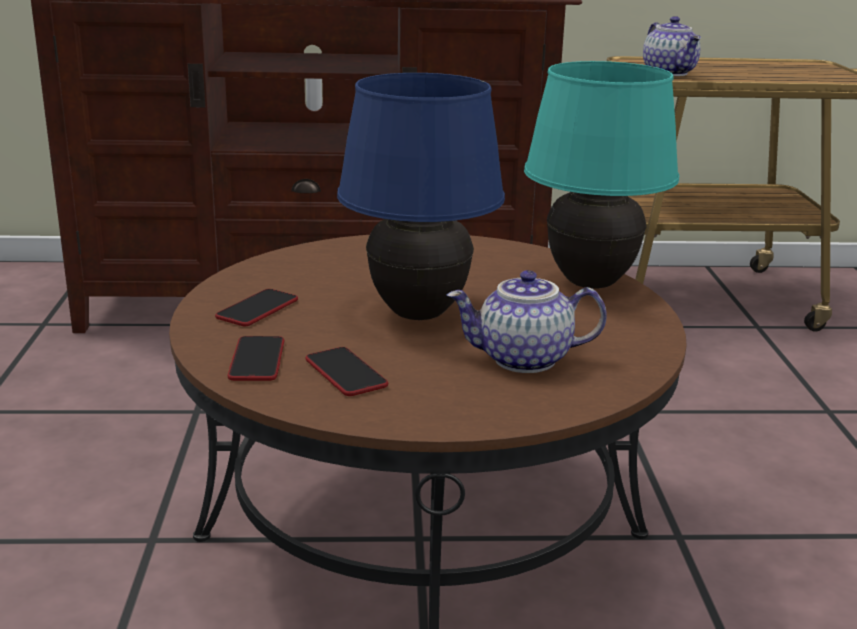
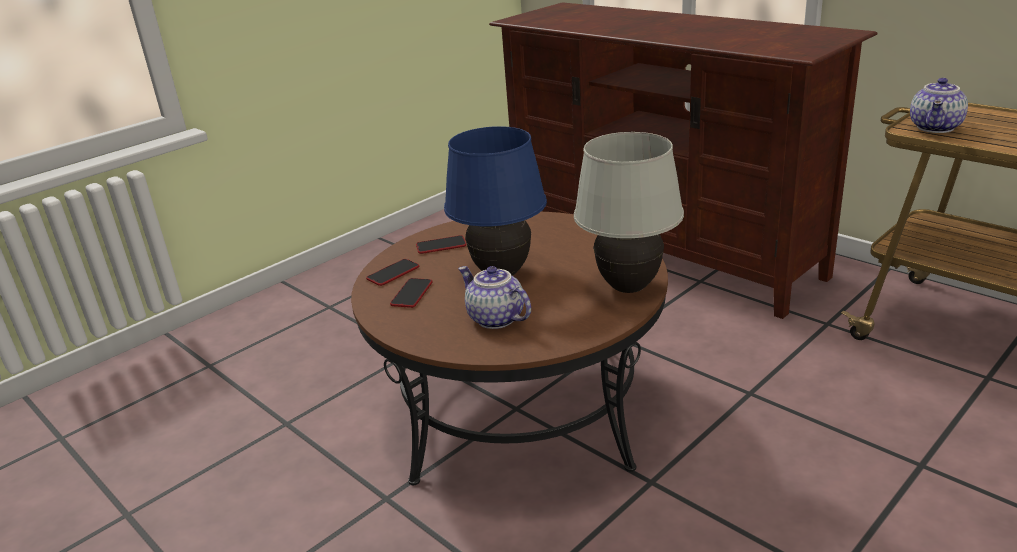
camera: 50 degrees right, 5 degrees up
turquoise table lamp [524,61,679,288] -> white table lamp [574,132,684,293]

